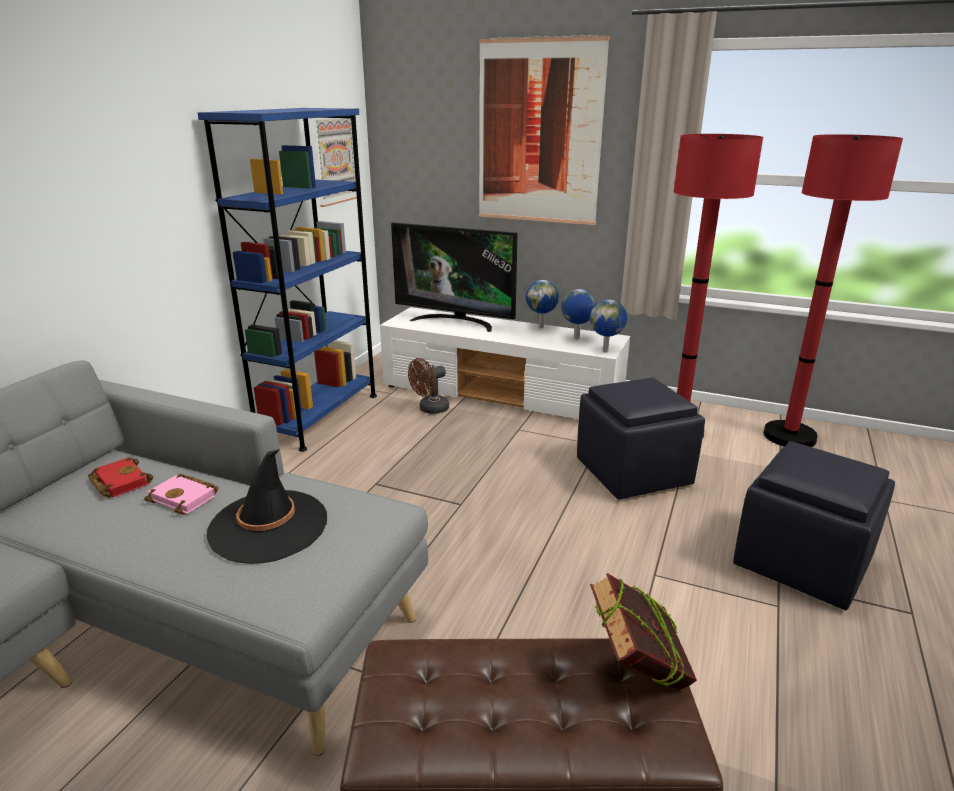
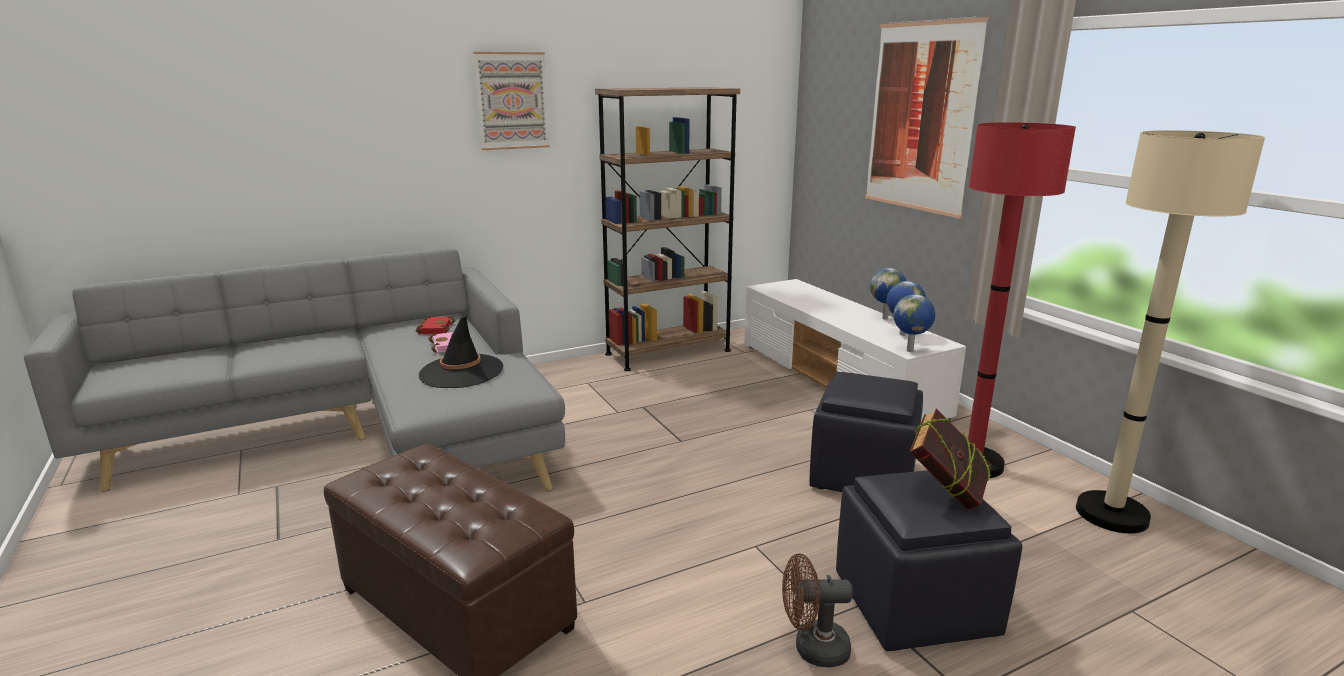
camera: 40 degrees right, 5 degrees down
blue bookcase [198,108,377,452] -> brown bookcase [595,87,740,371]
picture [314,118,357,207] -> picture moved to [473,52,550,150]
television [391,223,518,332] -> none
brown fan [408,358,449,414] -> brown fan moved to [782,553,853,667]
book [590,573,697,690] -> book moved to [910,408,992,510]
red floor lamp [763,134,903,447] -> beige floor lamp [1076,130,1265,533]

